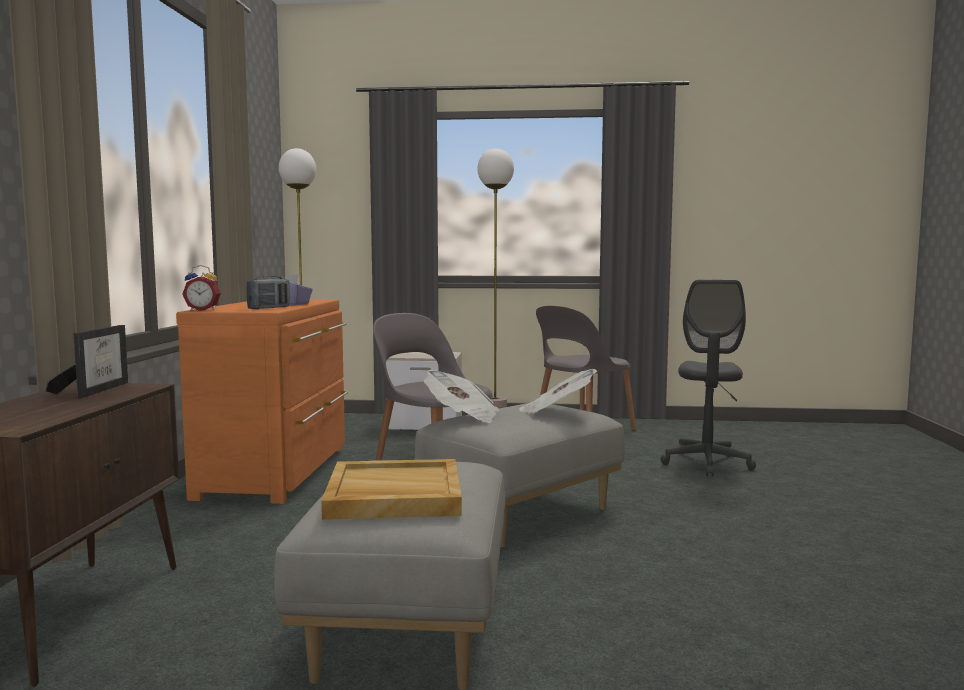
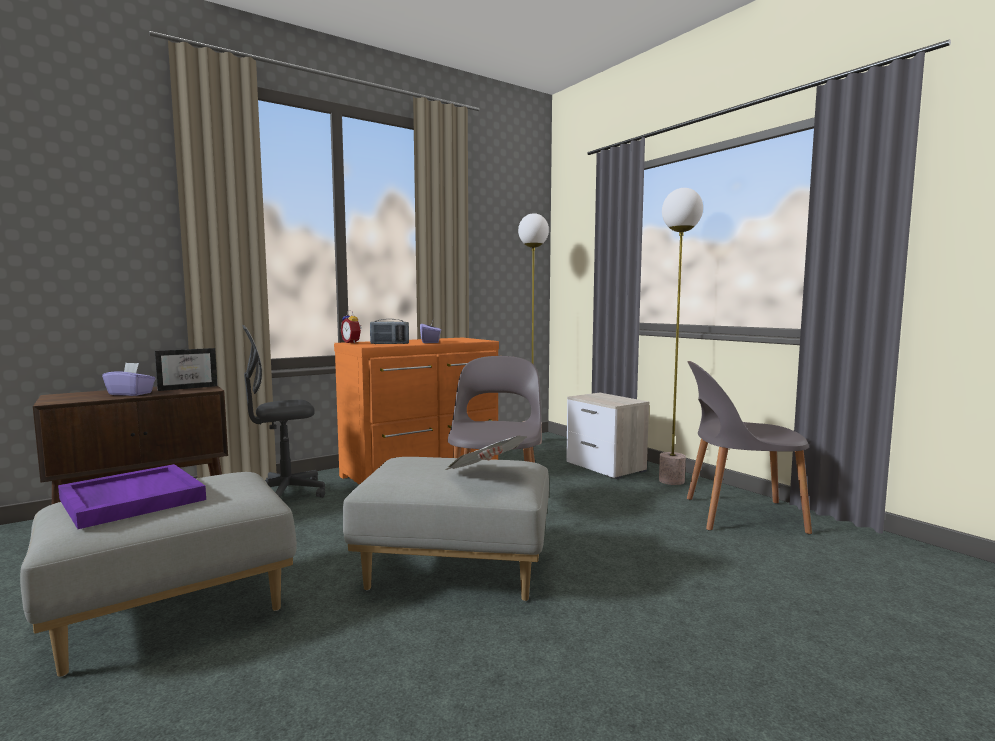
camera: 50 degrees right, 0 degrees up
beige tray [321,459,462,520] -> purple tray [58,464,206,529]
newspaper [424,370,499,423] -> none
grey office chair [661,280,756,477] -> grey office chair moved to [242,325,325,498]
none -> purple tissue box [102,363,156,396]

